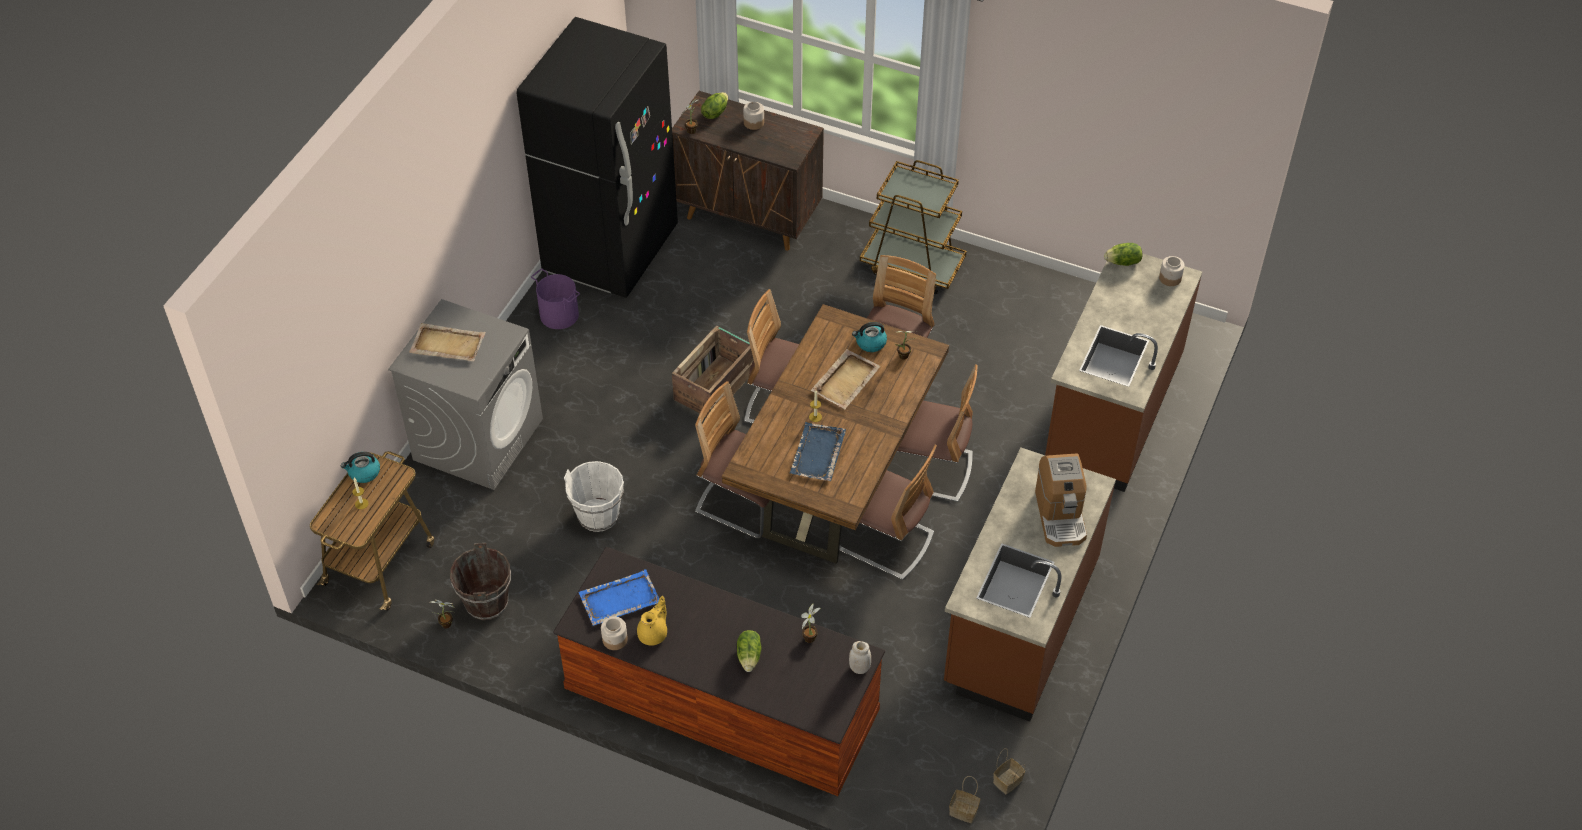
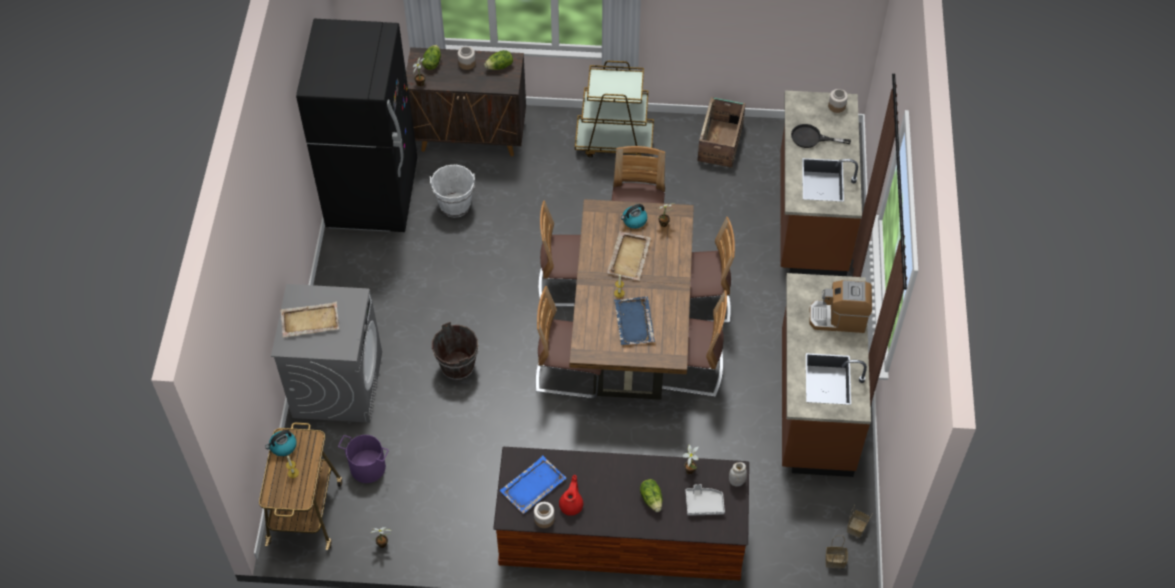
camera: 20 degrees left, 5 degrees up
brown bucket [450,543,511,620] -> brown bucket moved to [432,322,478,380]
purple bucket [531,269,580,329] -> purple bucket moved to [338,435,389,483]
white bucket [564,461,624,532] -> white bucket moved to [430,165,475,218]
yellow teapot [637,596,667,646] -> red teapot [559,475,583,516]
crate [672,326,754,417] -> crate moved to [697,97,746,168]
coffee machine [1035,453,1087,547] -> coffee machine turned 120 degrees clockwise [809,280,872,333]
lettuce [1104,243,1143,266] -> lettuce moved to [484,50,513,70]
none -> grey tray [685,484,725,516]
none -> black frying pan [791,124,851,148]

